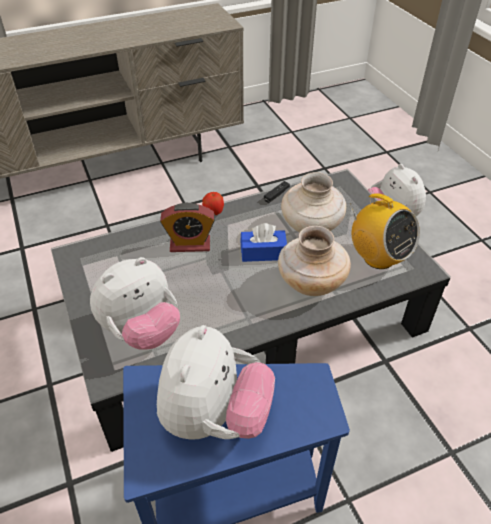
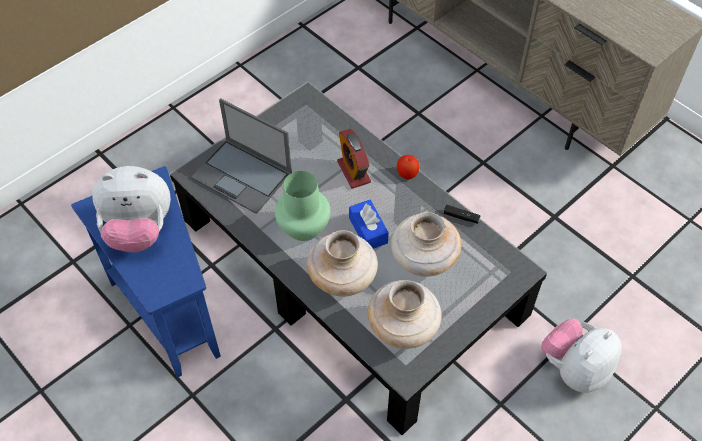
camera: 70 degrees right, 10 degrees up
plush toy [90,257,180,350] -> laptop [191,98,292,214]
radio [350,193,420,269] -> beige vase [368,280,442,349]
none -> green vase [275,171,331,241]

